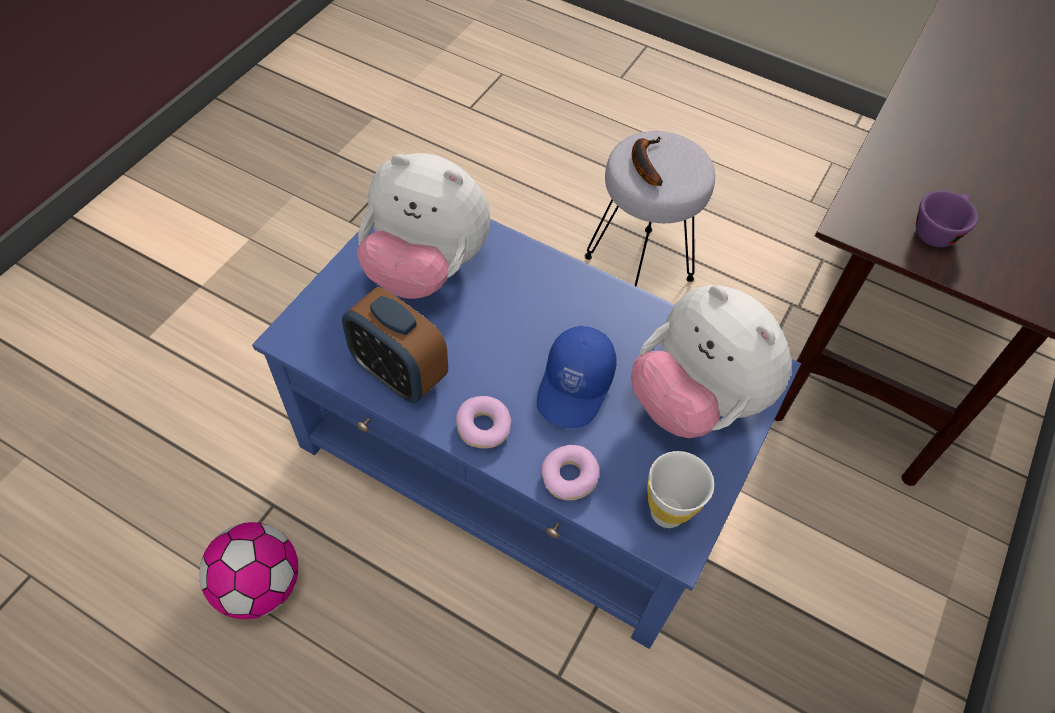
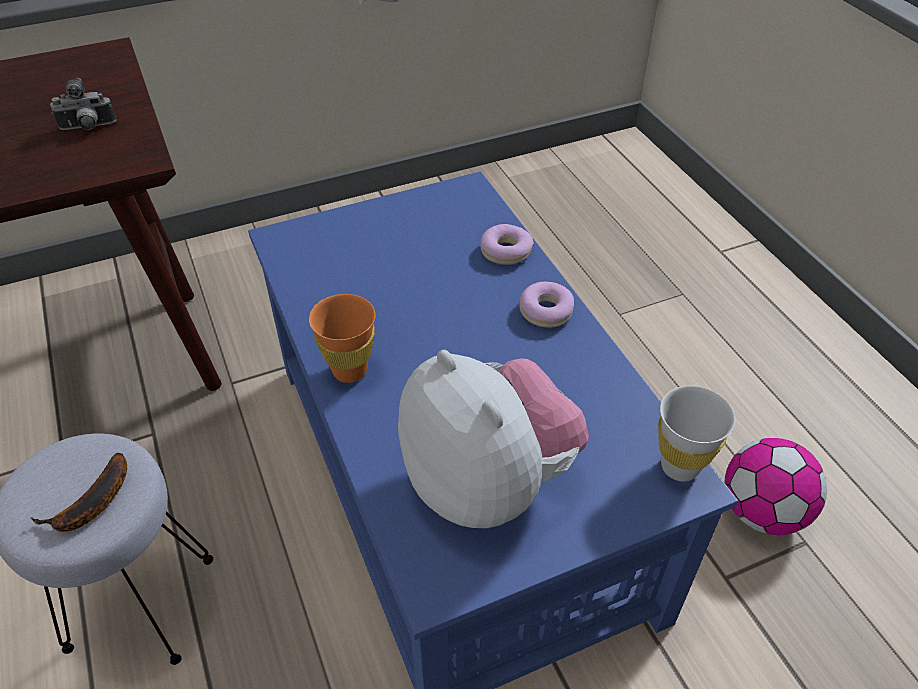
camera: 140 degrees left, 10 degrees down
alarm clock [342,287,448,403] -> none
blue cap [537,326,617,428] -> none
plush toy [631,285,791,438] -> none
white cup [647,451,714,528] -> white cup moved to [658,385,736,481]
purple cup [916,191,978,247] -> camera [50,78,117,130]
none -> orange cup [309,294,375,383]

